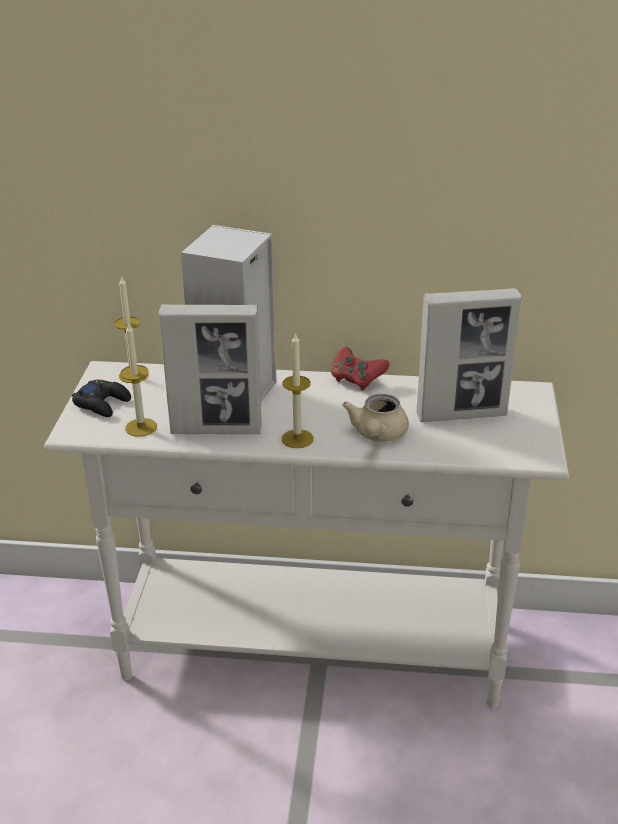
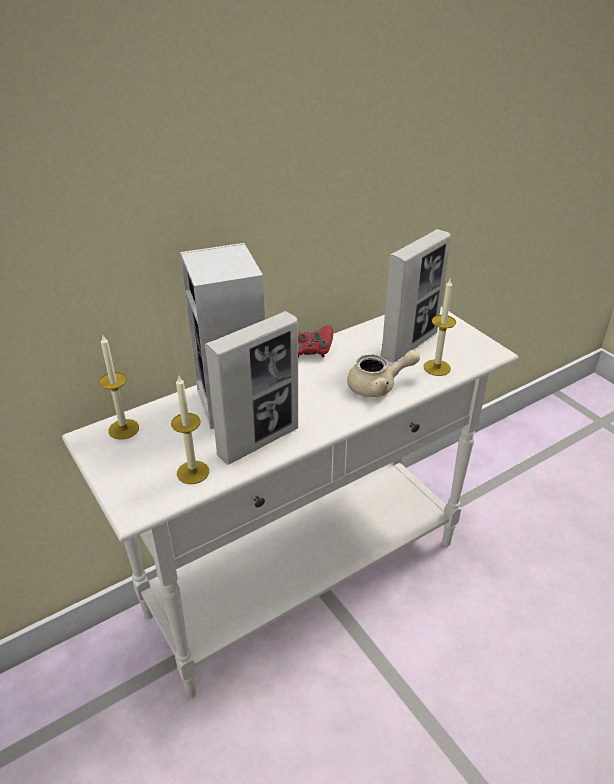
camera: 40 degrees left, 5 degrees up
black game controller [72,380,131,417] -> none
candle [282,332,314,448] -> candle moved to [424,279,456,376]
beige teapot [342,394,409,442] -> beige teapot turned 75 degrees counterclockwise [347,350,420,397]

